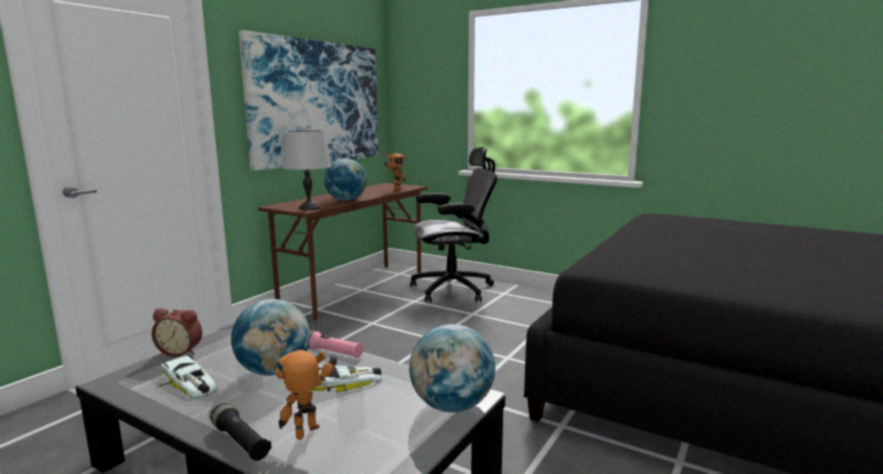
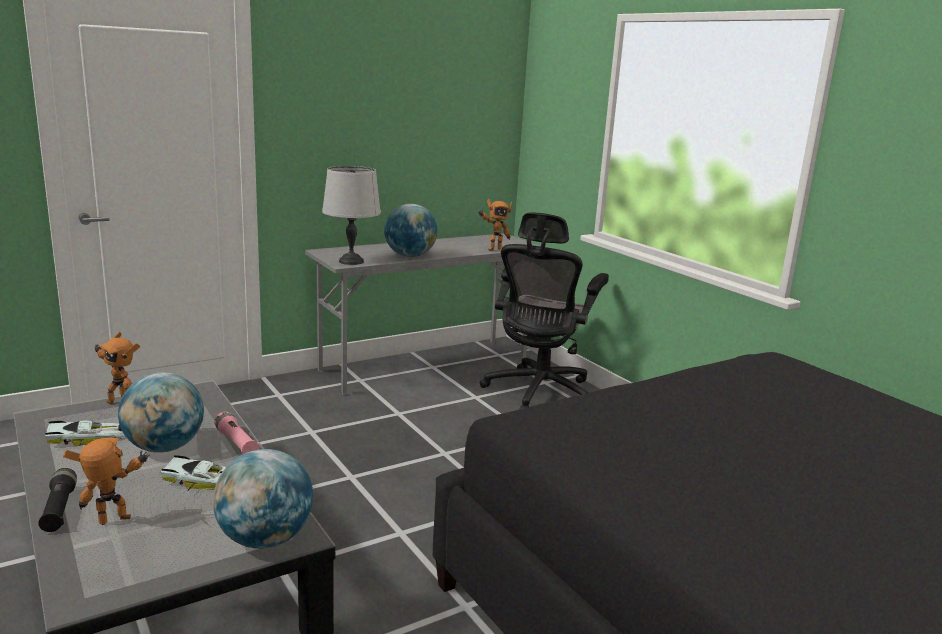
camera: 25 degrees right, 5 degrees up
alarm clock [152,308,202,357] -> toy robot [94,332,140,404]
toy car [159,354,217,399] -> toy car turned 90 degrees counterclockwise [45,420,126,446]
picture [239,30,378,171] -> none
brown desk [258,183,427,321] -> grey desk [305,233,539,395]
office chair [410,147,497,302] -> office chair turned 105 degrees clockwise [480,213,609,410]

